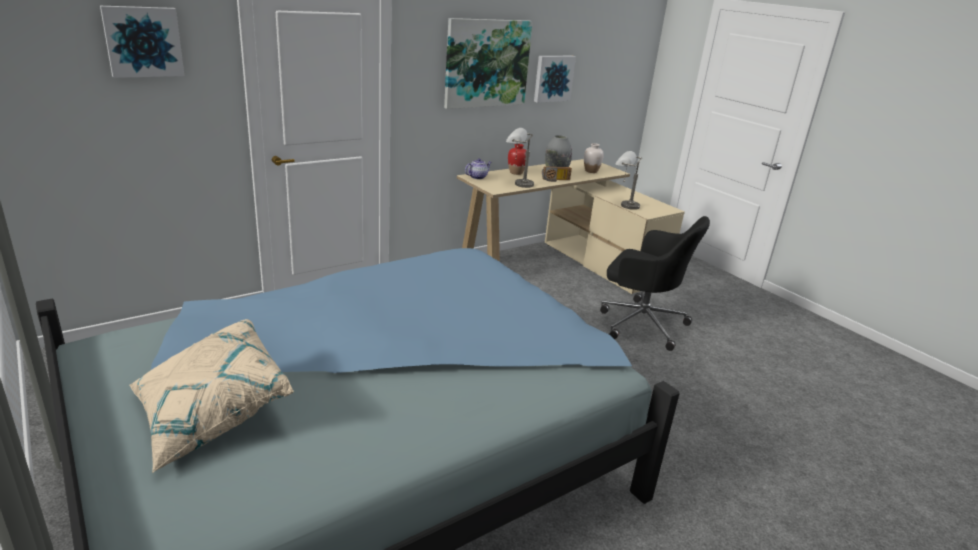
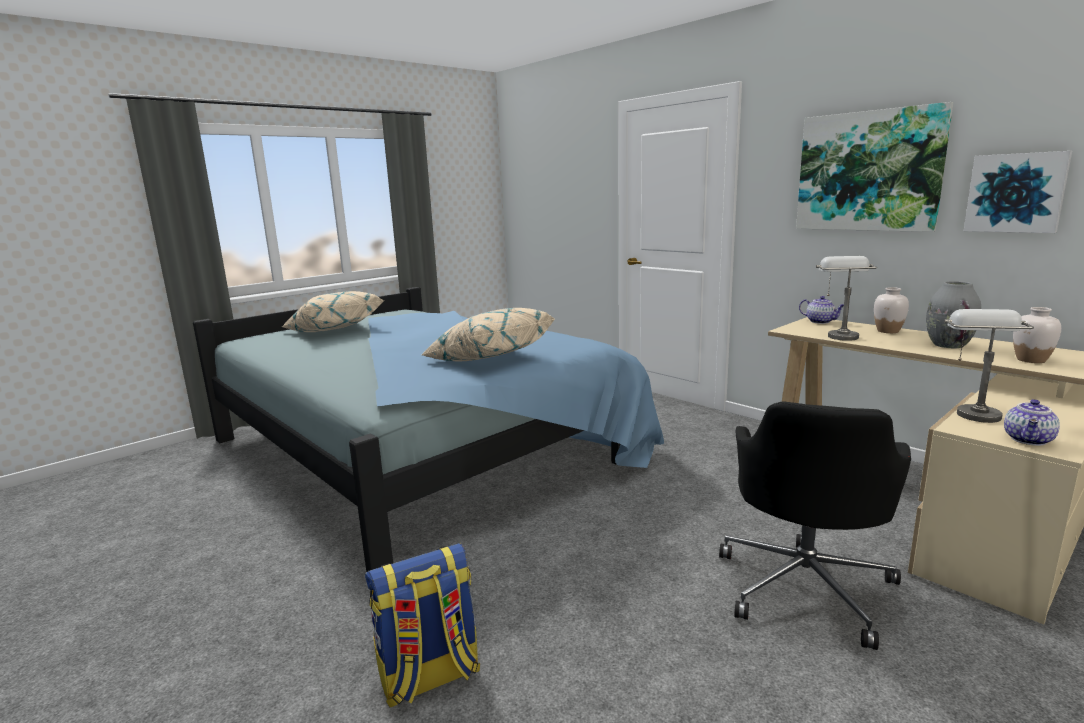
camera: 85 degrees right, 10 degrees down
picture [100,6,184,78] -> none
red vase [508,144,527,175] -> white vase [874,287,909,333]
radio [542,166,572,182] -> none
none -> backpack [365,543,480,707]
none -> beige pillow [422,308,555,361]
none -> teapot [1004,399,1060,446]

